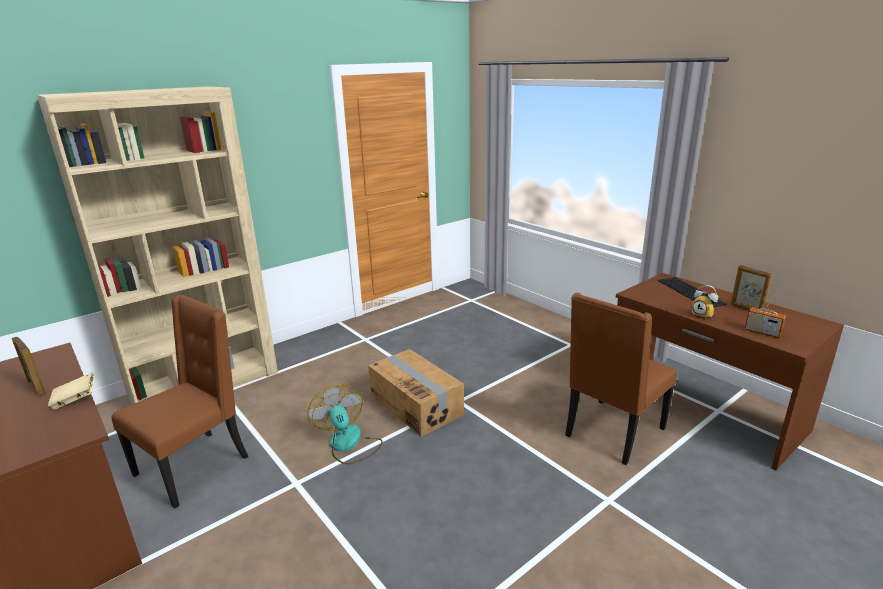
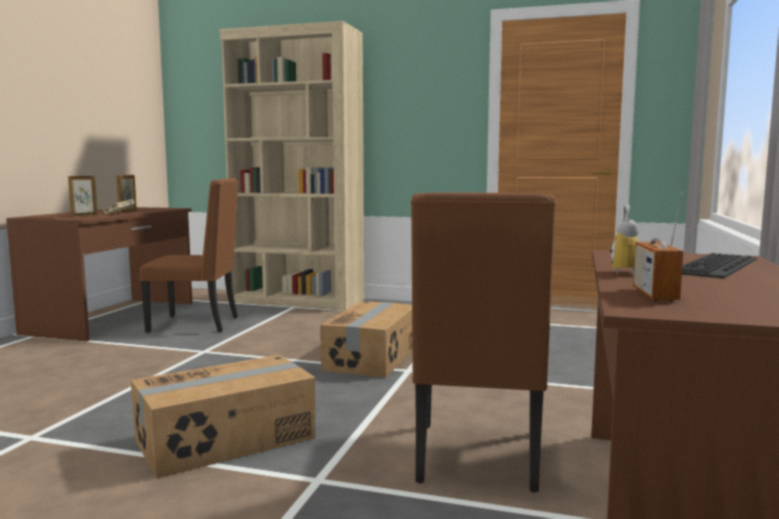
camera: 55 degrees right, 15 degrees down
fan [307,384,383,464] -> none
brown chair [565,293,677,465] -> brown chair turned 90 degrees counterclockwise [411,192,556,493]
picture frame [731,265,772,310] -> picture frame moved to [68,176,98,218]
none -> cardboard box [131,355,315,478]

